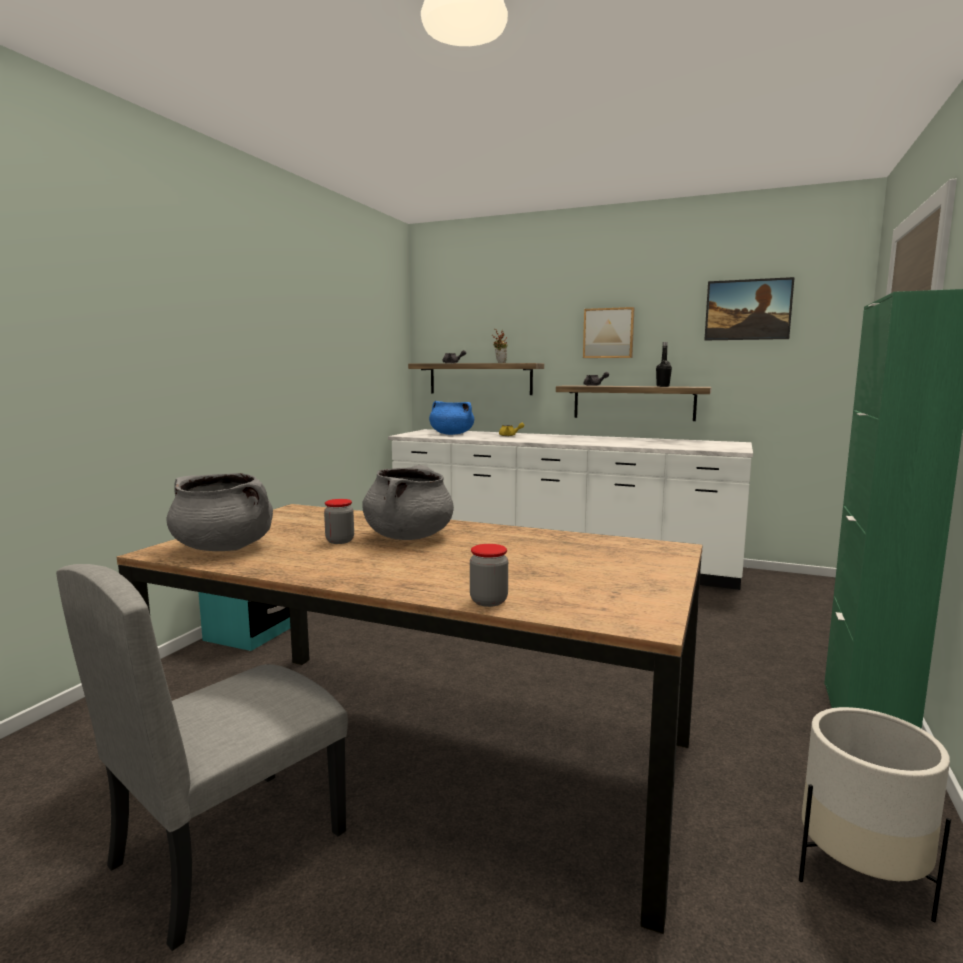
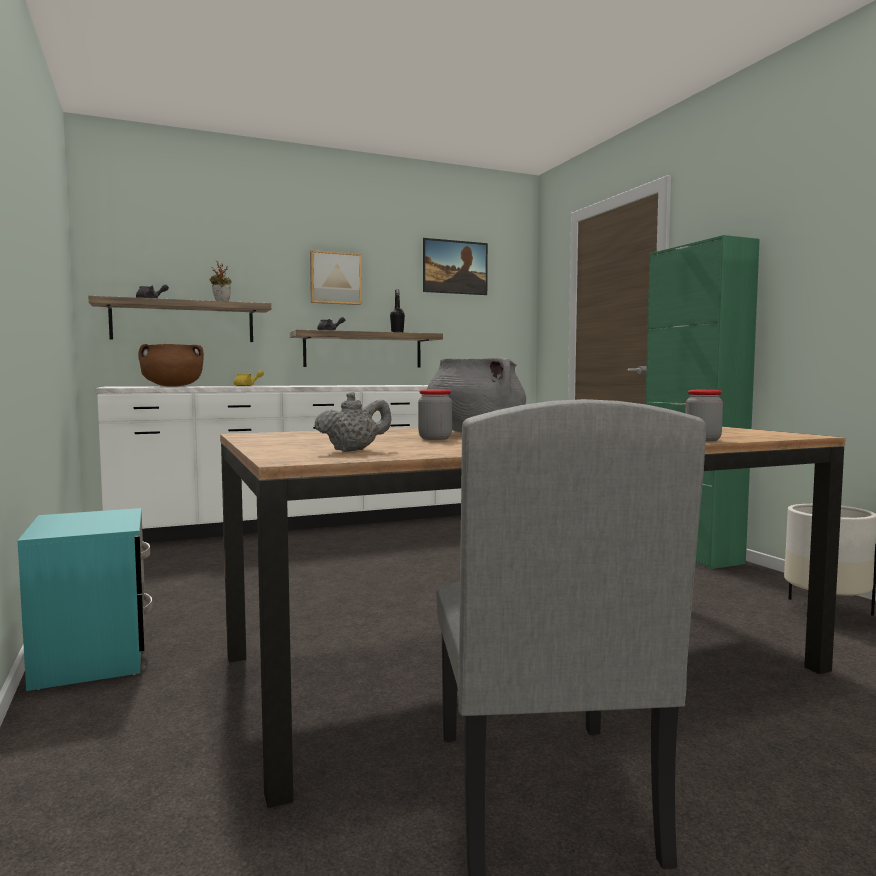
camera: 45 degrees left, 5 degrees down
grey cooking pot [166,473,273,551] -> grey teapot [314,392,392,452]
blue cooking pot [429,401,474,435] -> brown cooking pot [138,344,204,387]

